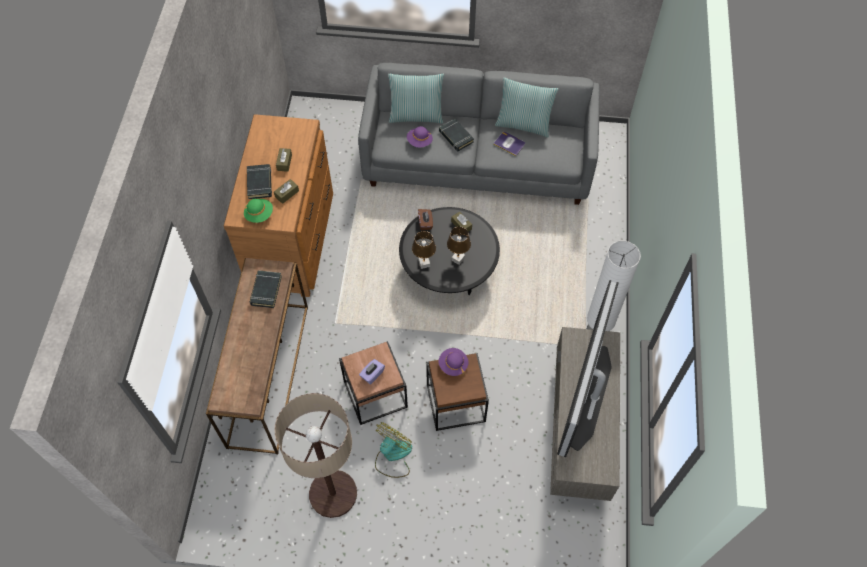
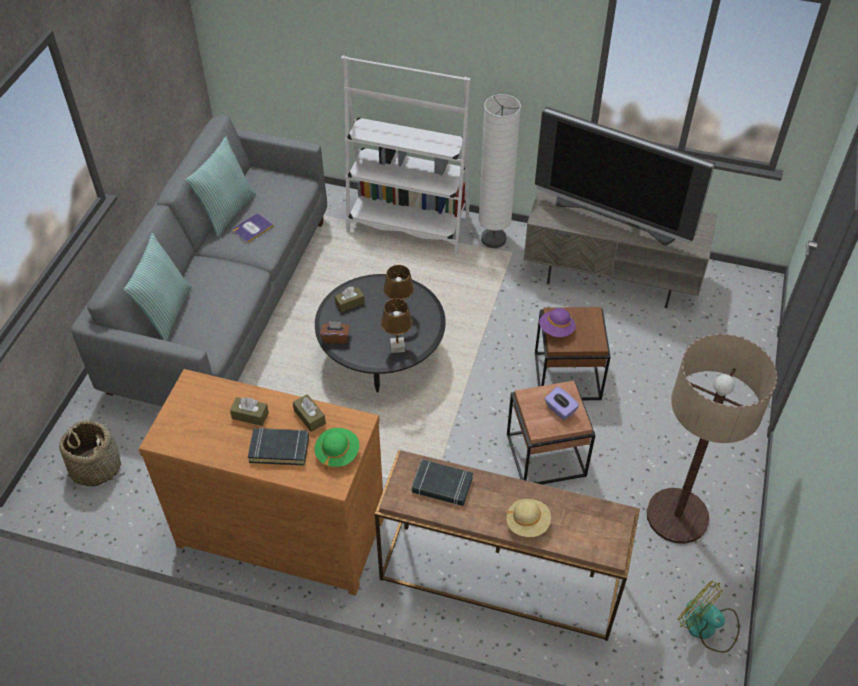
camera: 80 degrees left, 10 degrees down
fan [375,422,412,478] -> fan moved to [677,581,740,653]
purple hat [407,126,433,147] -> none
black book [439,118,474,152] -> none
none -> basket [59,420,121,486]
none -> white bookcase [341,55,471,255]
none -> beige hat [506,499,551,537]

